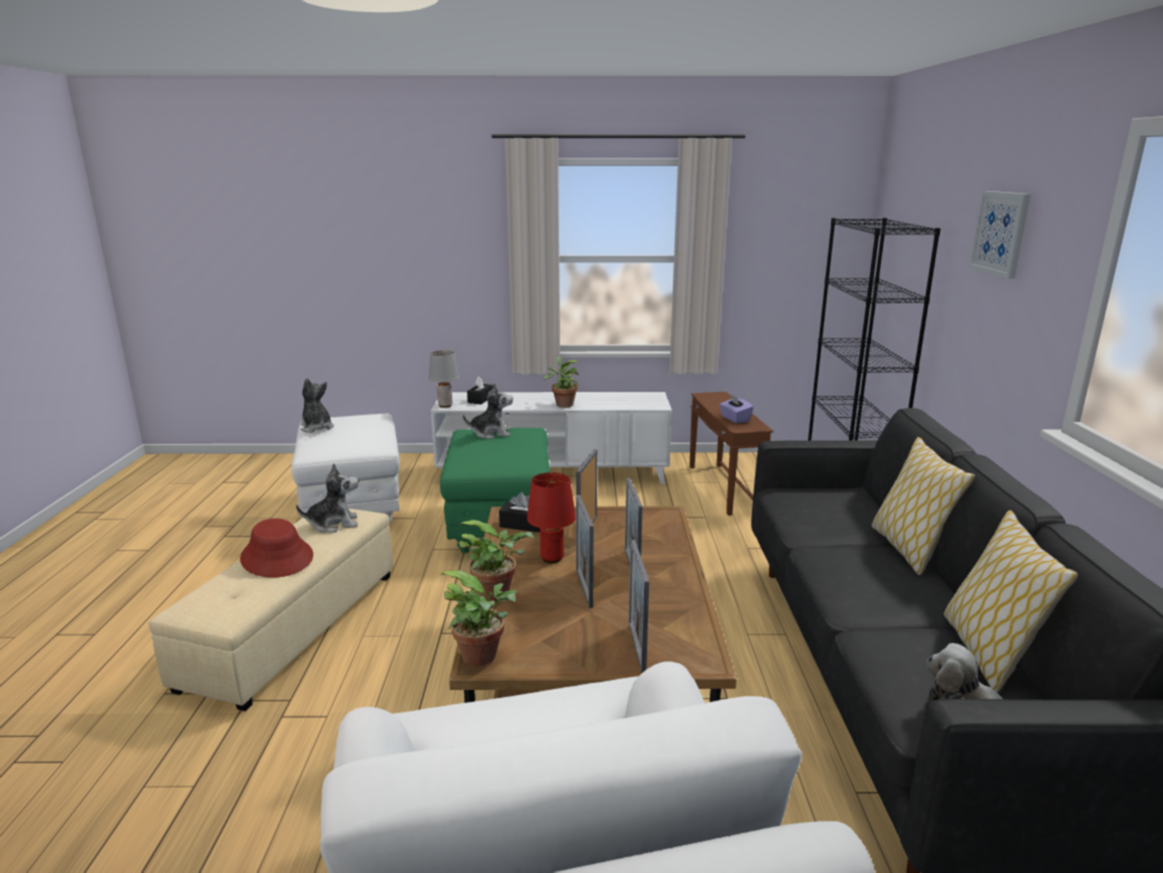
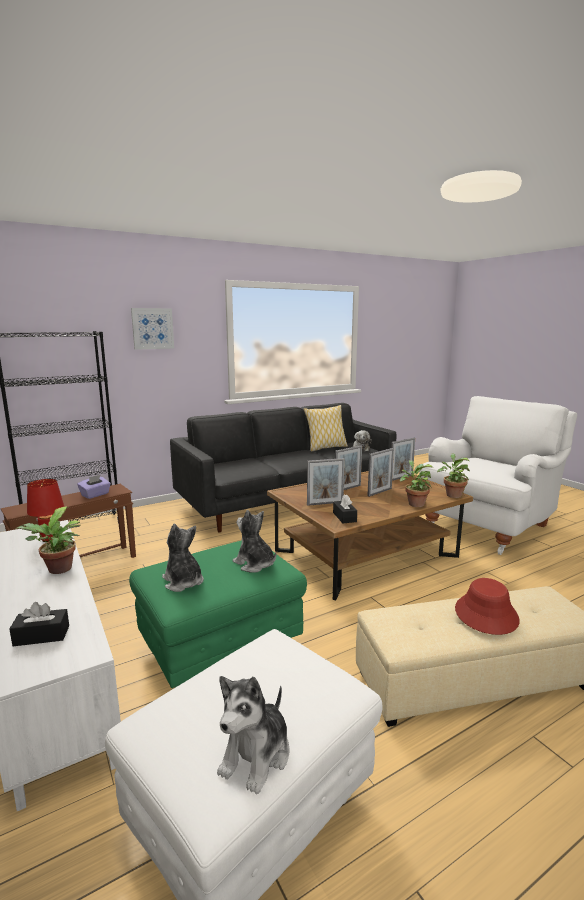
camera: 120 degrees left, 5 degrees down
plush toy [296,463,359,533] -> plush toy moved to [232,510,276,573]
grey table lamp [429,350,459,408] -> none
red table lamp [527,472,576,563] -> red table lamp moved to [27,479,64,542]
pillow [872,437,975,575] -> none

